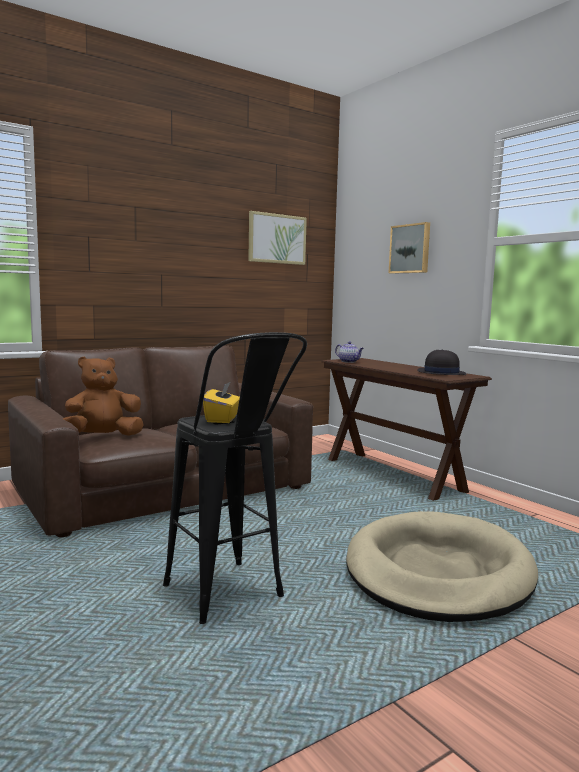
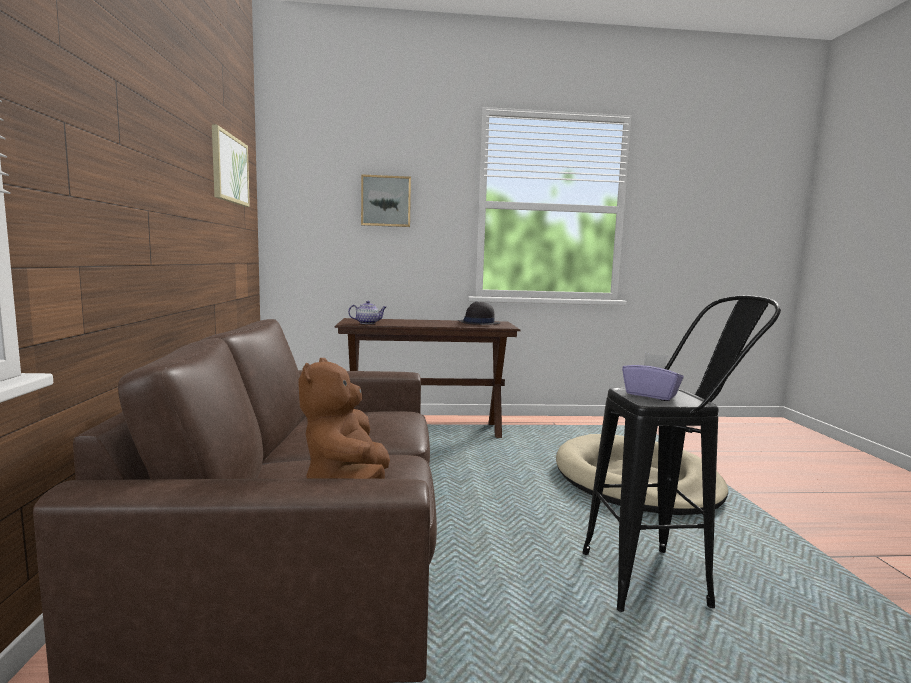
camera: 60 degrees left, 0 degrees up
yellow tissue box [203,382,240,423] -> purple tissue box [622,353,684,400]

